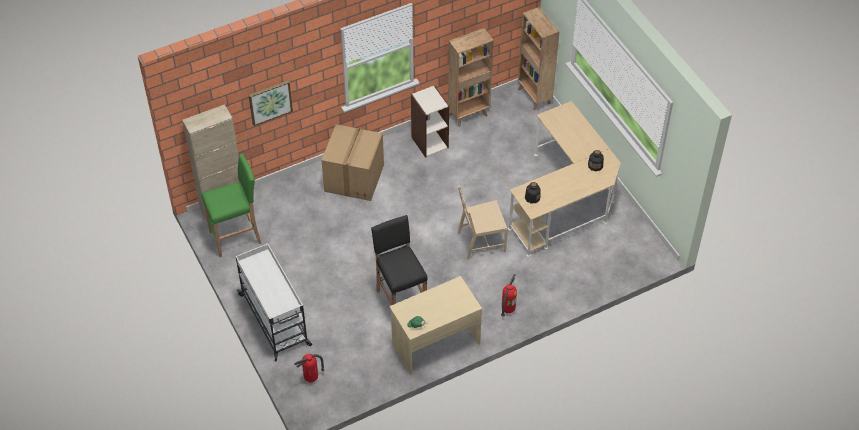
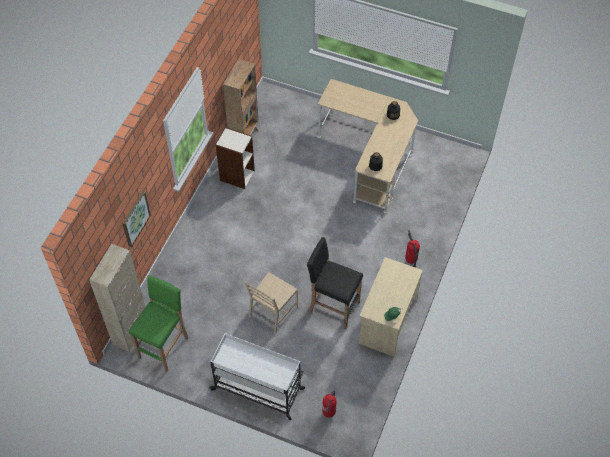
camera: 40 degrees left, 5 degrees up
cardboard box [321,124,384,201] -> none
beige chair [458,186,508,260] -> beige chair moved to [245,272,298,334]
brown bookcase [518,7,560,110] -> none

